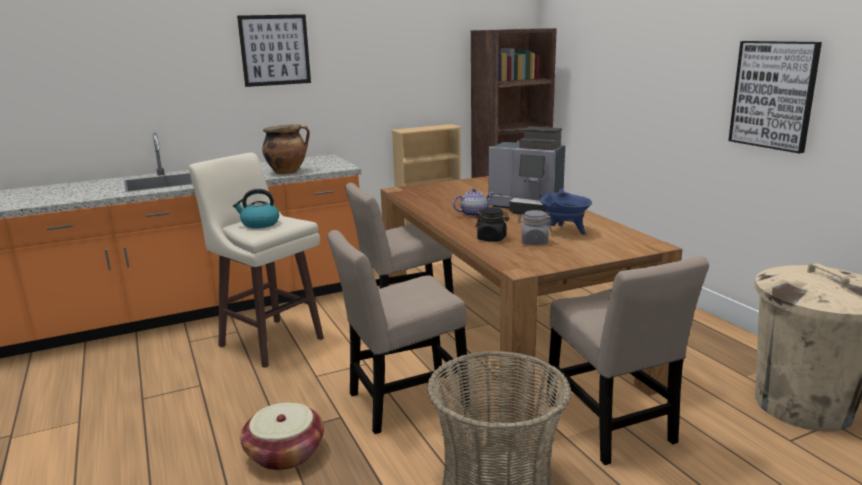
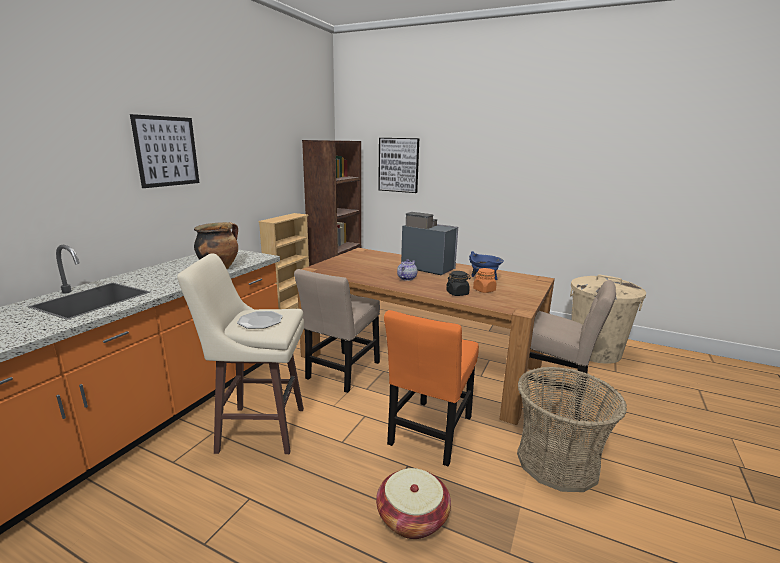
camera: 40 degrees left, 0 degrees up
kettle [233,189,279,228] -> plate [237,311,283,329]
beige chair [327,230,471,434] -> orange chair [384,310,479,466]
coffee machine [489,127,565,215] -> coffee machine turned 135 degrees counterclockwise [401,212,458,275]
grey jar [518,210,552,245] -> orange jar [473,268,497,293]
picture [728,41,822,153] -> picture moved to [378,138,419,193]

